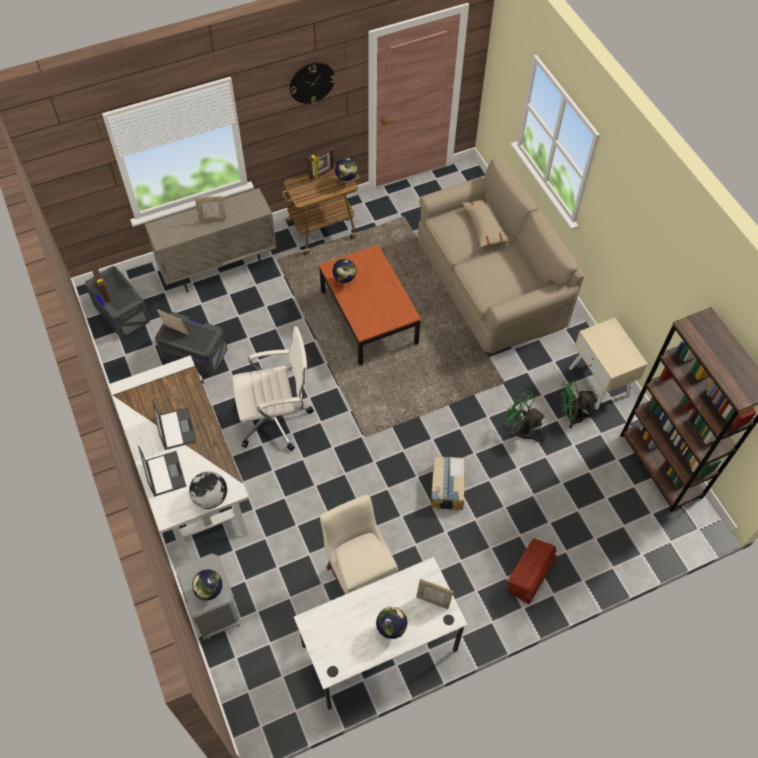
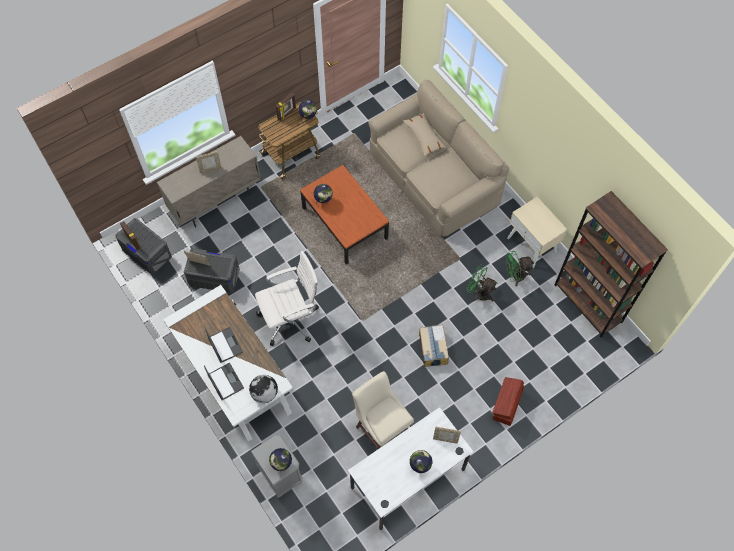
camera: 10 degrees left, 5 degrees up
wall clock [290,62,335,104] -> none

